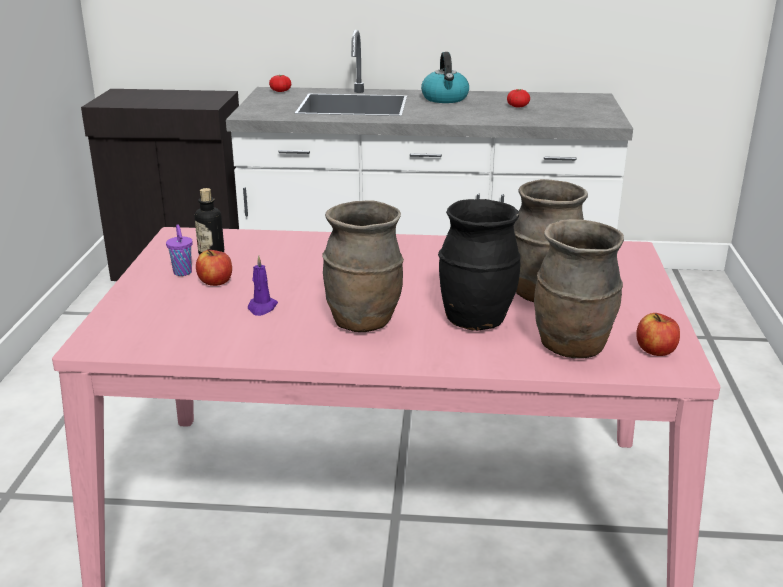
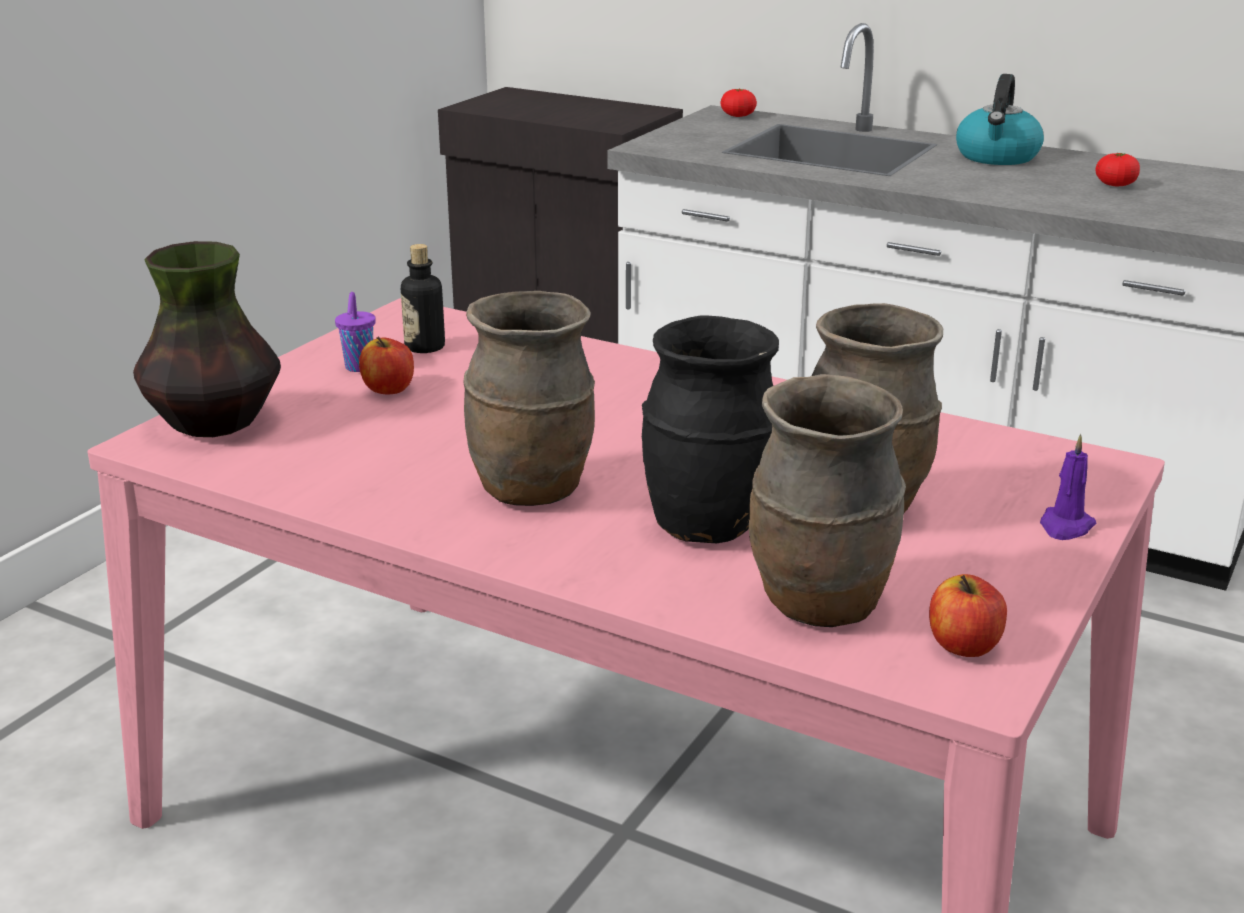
camera: 25 degrees right, 0 degrees up
purple candle [248,255,278,316] -> purple candle moved to [1040,434,1096,540]
none -> vase [133,241,281,437]

